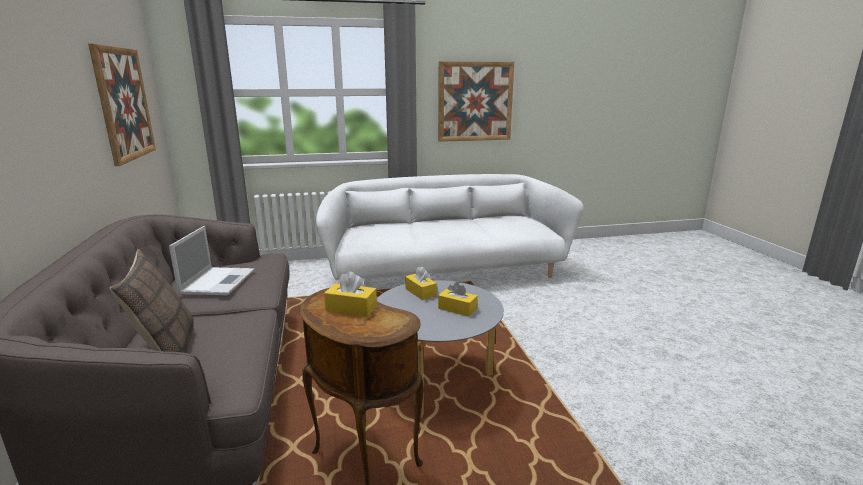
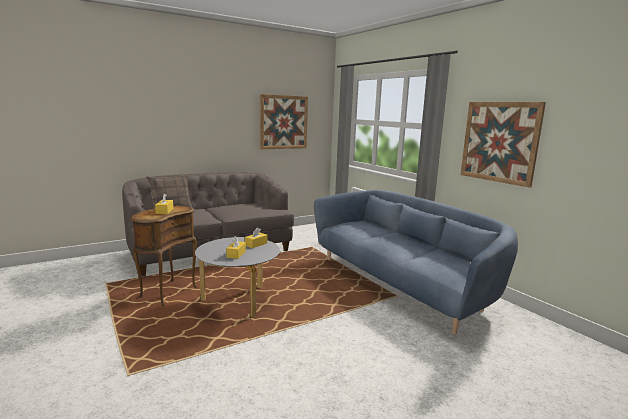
camera: 70 degrees right, 5 degrees down
laptop [169,226,254,295] -> none
white sofa [316,174,584,280] -> blue sofa [314,190,518,335]

